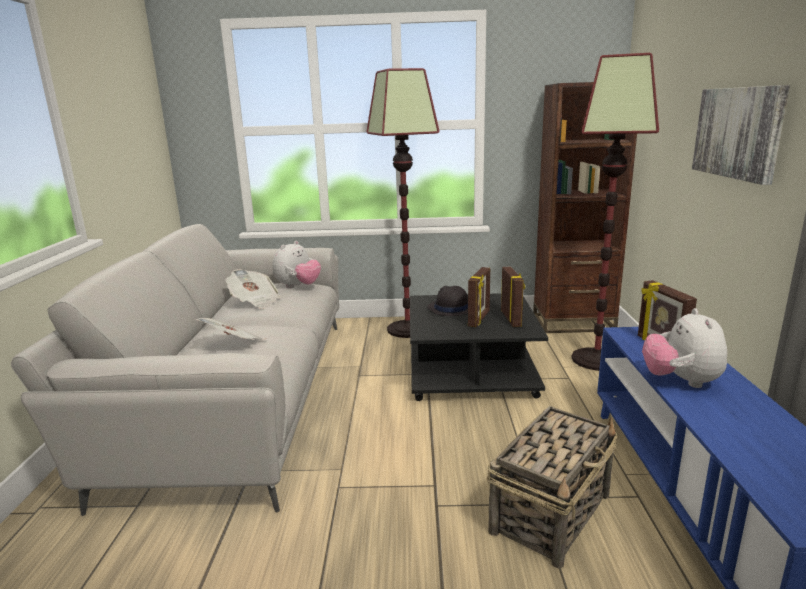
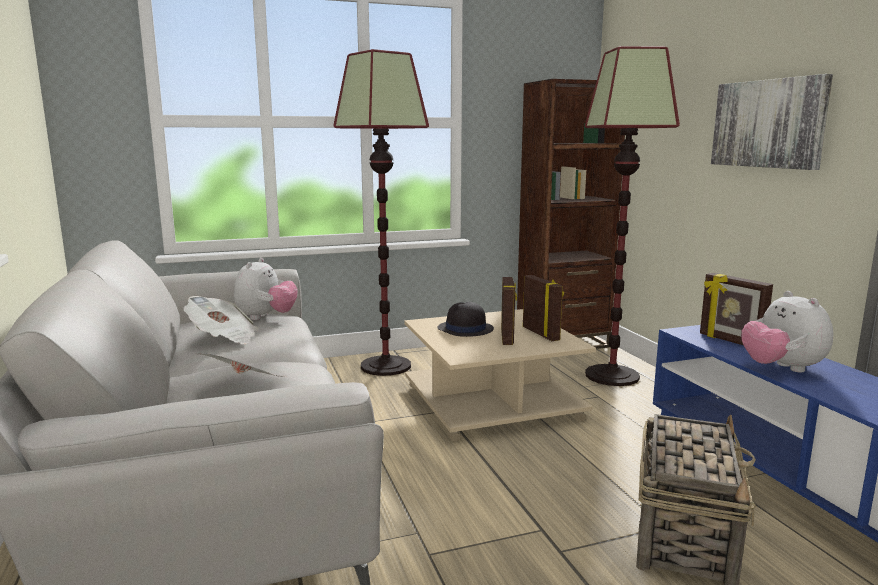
camera: 20 degrees left, 5 degrees down
black coffee table [410,293,548,401] -> beige coffee table [404,309,596,441]

